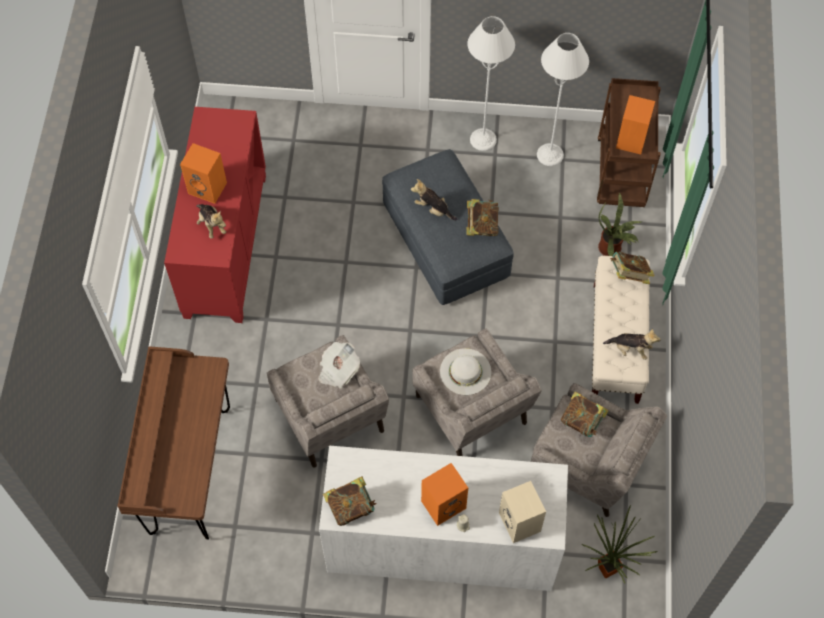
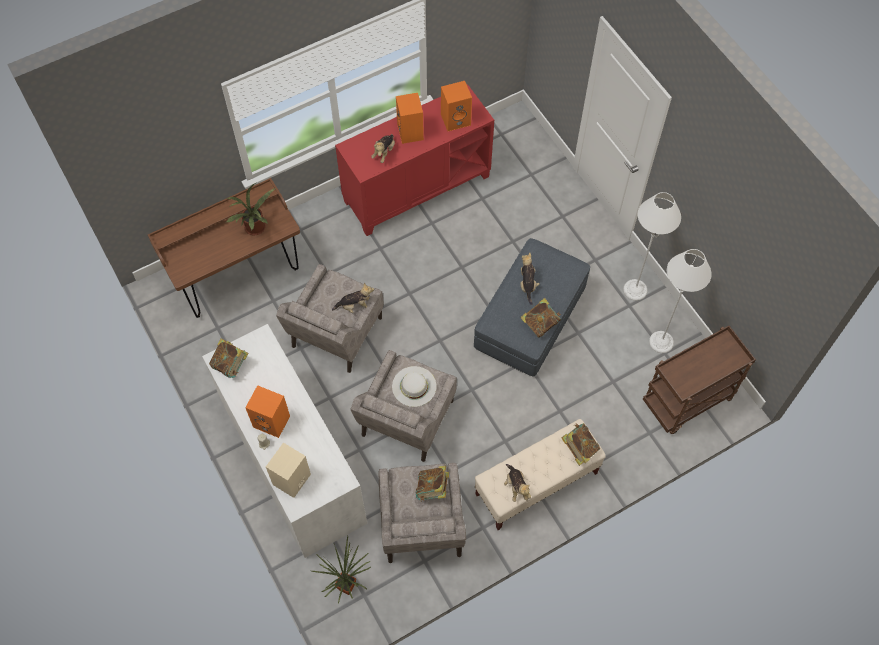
camera: 55 degrees right, 0 degrees up
newspaper [318,342,360,389] -> plush toy [332,283,374,313]
potted plant [598,192,641,256] -> potted plant moved to [226,182,275,235]
orange speaker [616,95,655,154] -> orange speaker moved to [441,81,472,131]

